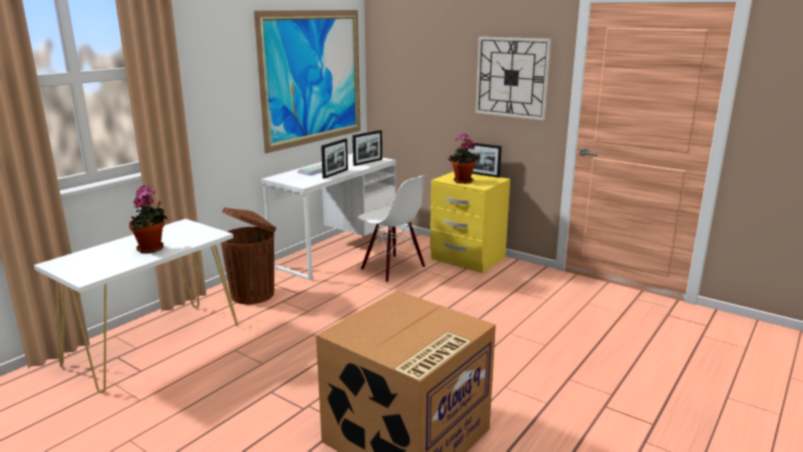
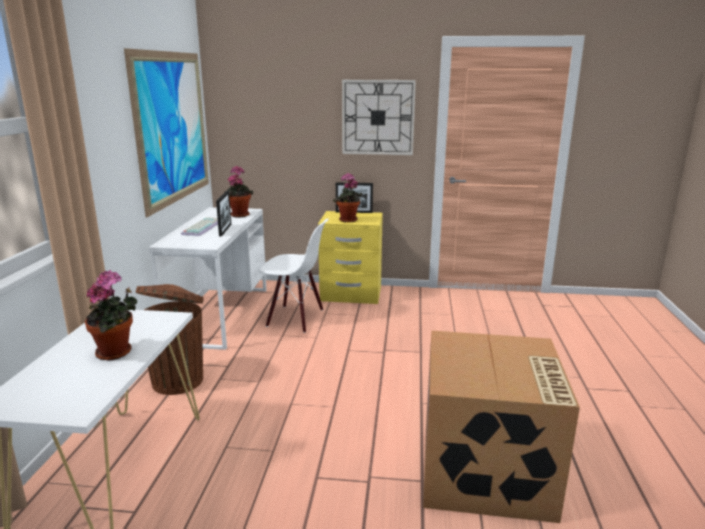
camera: 30 degrees left, 0 degrees up
picture frame [352,130,382,166] -> potted plant [225,166,254,217]

